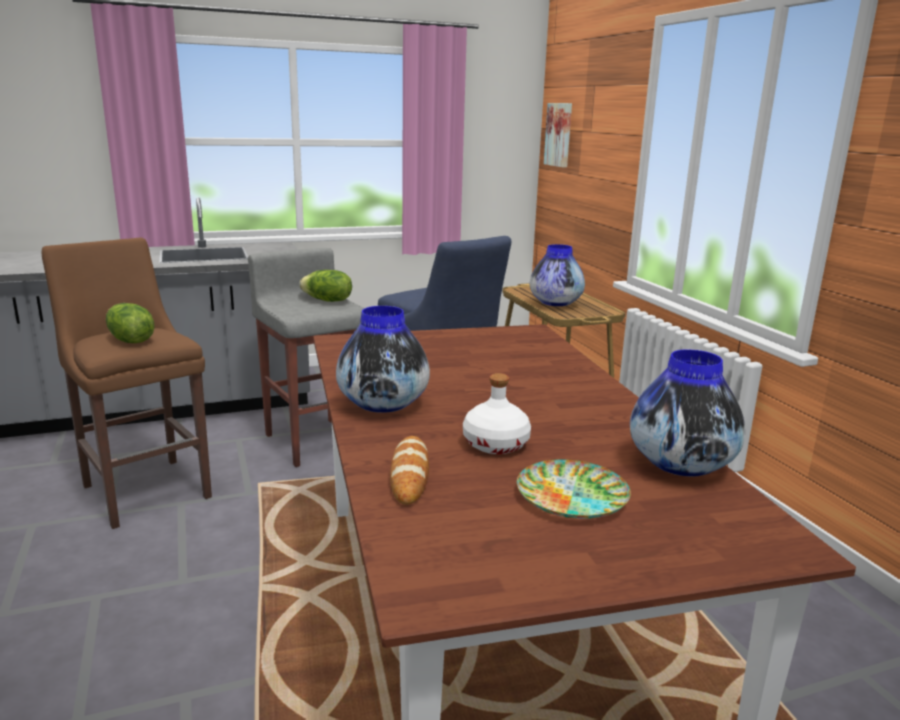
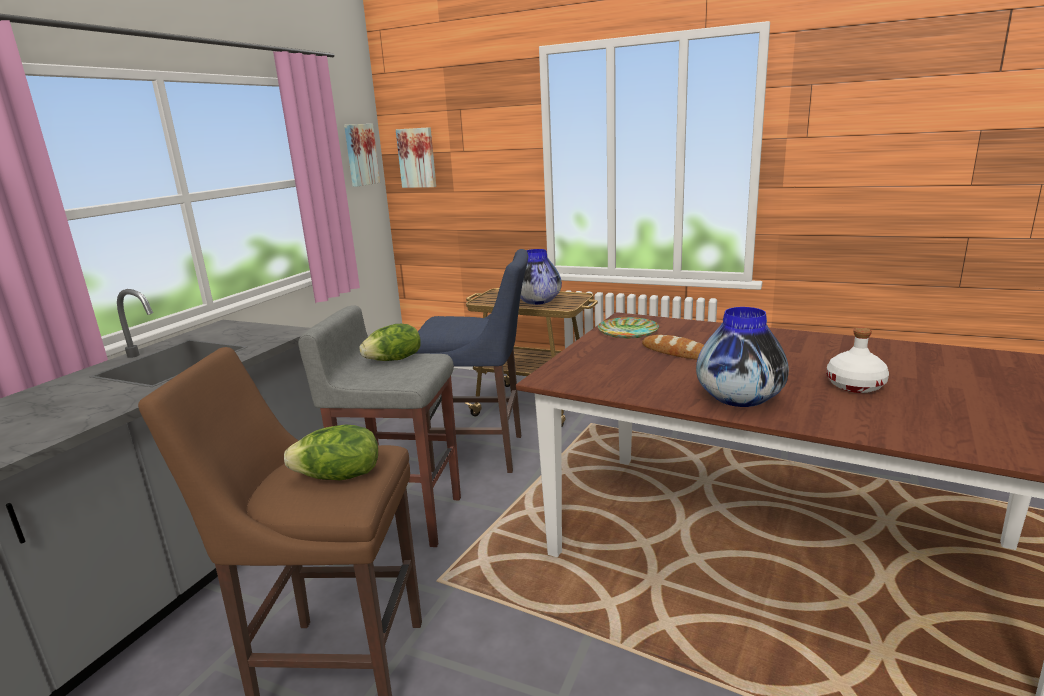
camera: 45 degrees left, 0 degrees up
bread [390,436,429,505] -> bread moved to [642,335,704,360]
plate [517,459,631,519] -> plate moved to [598,317,659,338]
vase [630,349,745,477] -> none
none -> picture [344,124,380,187]

